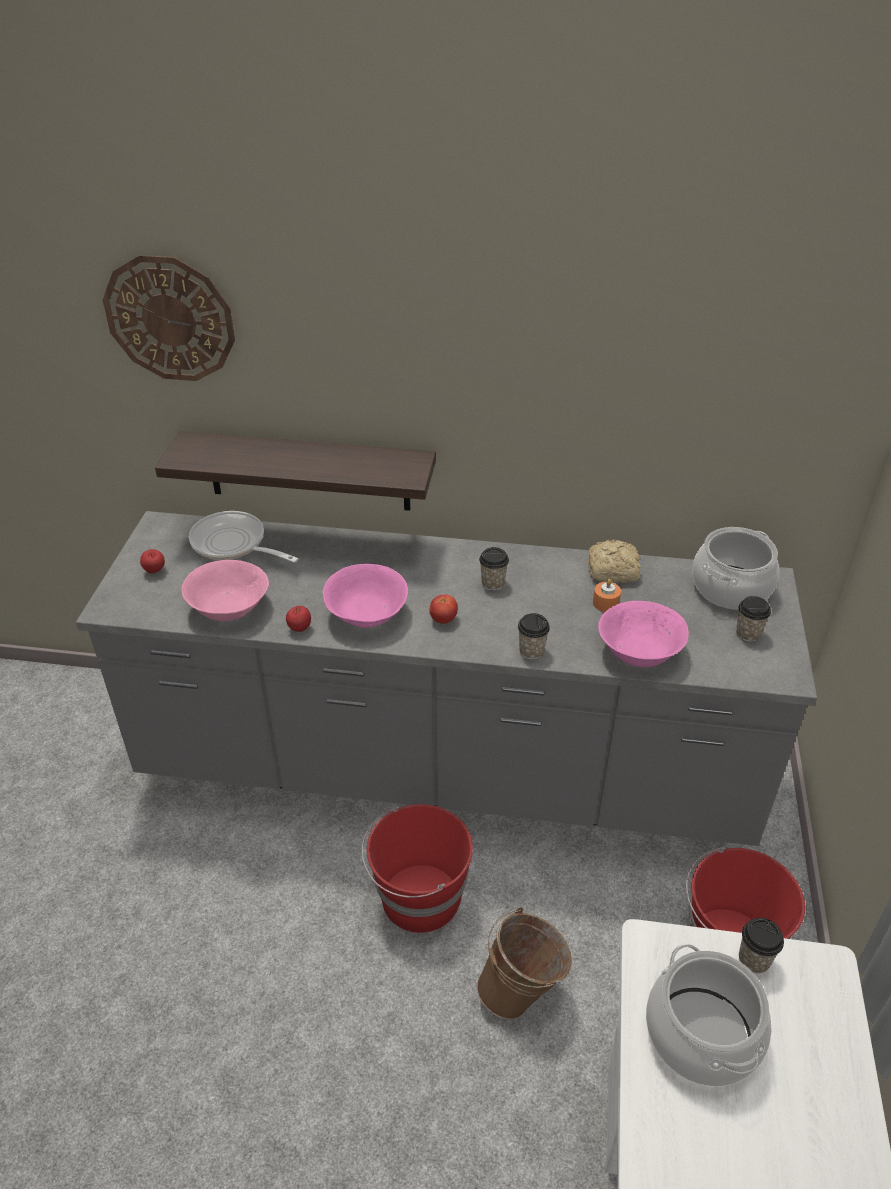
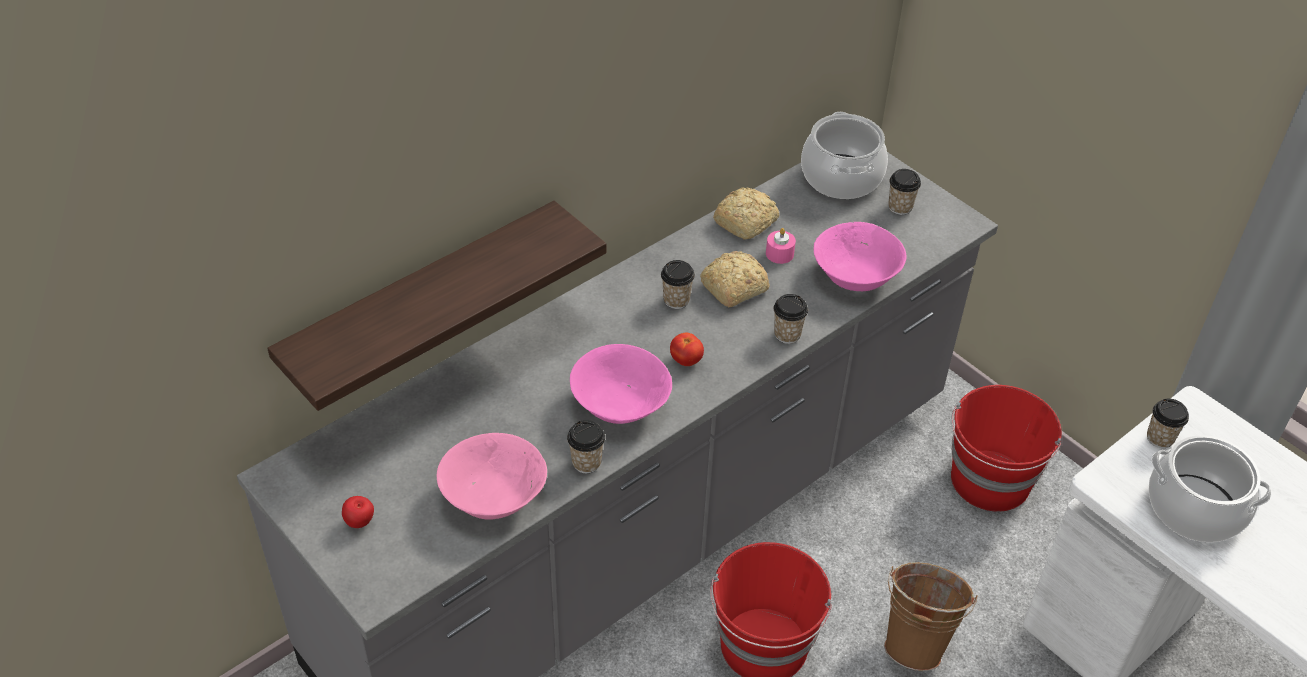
camera: 50 degrees left, 5 degrees up
wall clock [103,255,235,381] -> none
frying pan [189,511,298,563] -> none
apple [286,606,311,632] -> cup [567,420,605,473]
orange candle [593,579,621,612] -> pink candle [766,228,796,264]
none -> bread [700,251,769,307]

